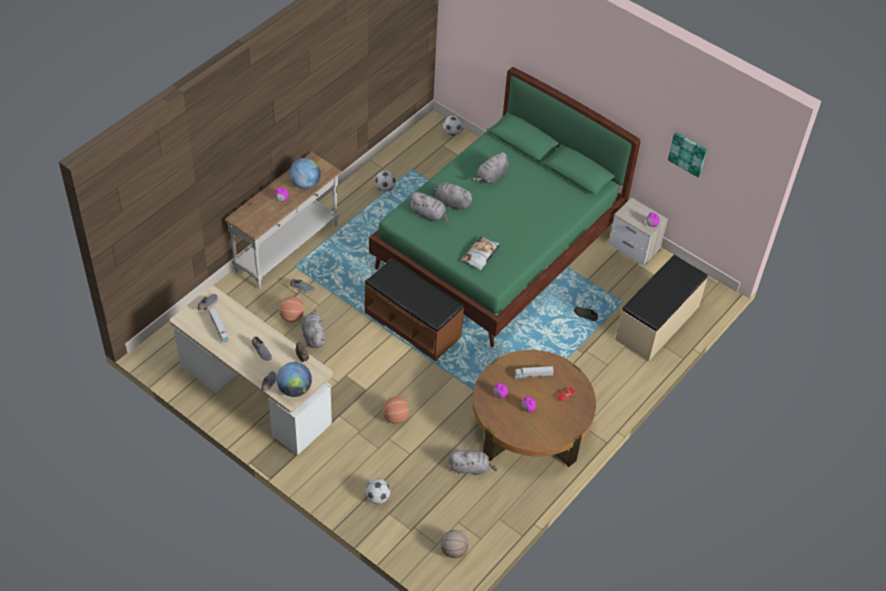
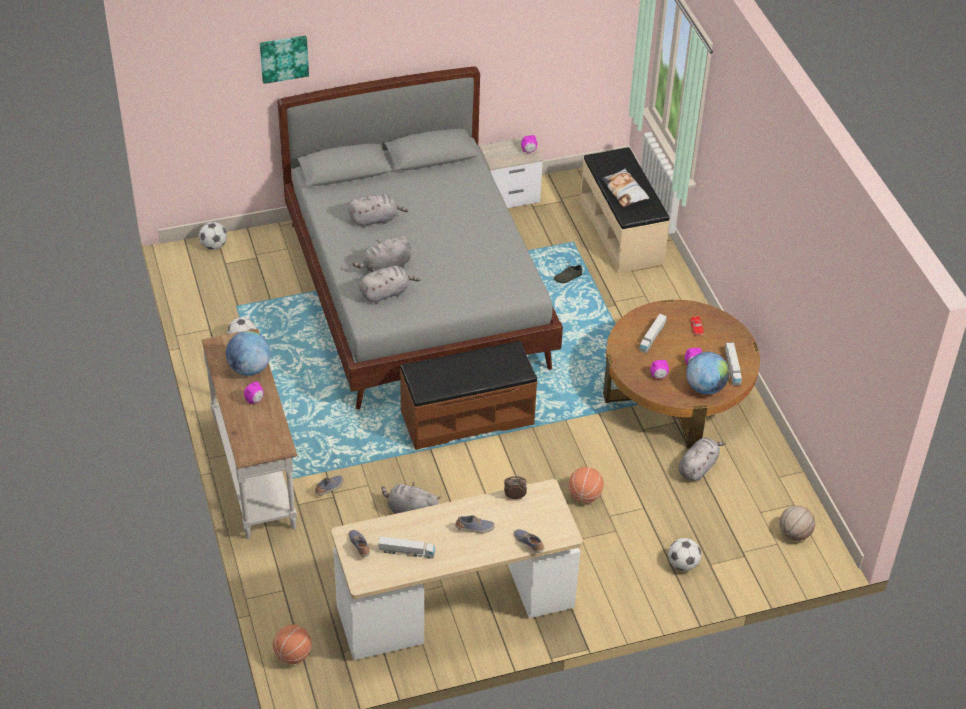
camera: 55 degrees left, 5 degrees down
globe [277,362,312,397] -> globe moved to [686,352,729,395]
basketball [279,297,304,322] -> basketball moved to [273,625,312,664]
green bed [369,67,641,347] -> grey bed [278,66,563,409]
pillow [461,236,501,270] -> pillow moved to [601,169,649,207]
grey plush toy [471,152,508,184] -> grey plush toy turned 90 degrees counterclockwise [348,194,408,228]
picture [668,132,707,177] -> picture moved to [260,36,309,84]
none -> toy truck [725,343,742,386]

